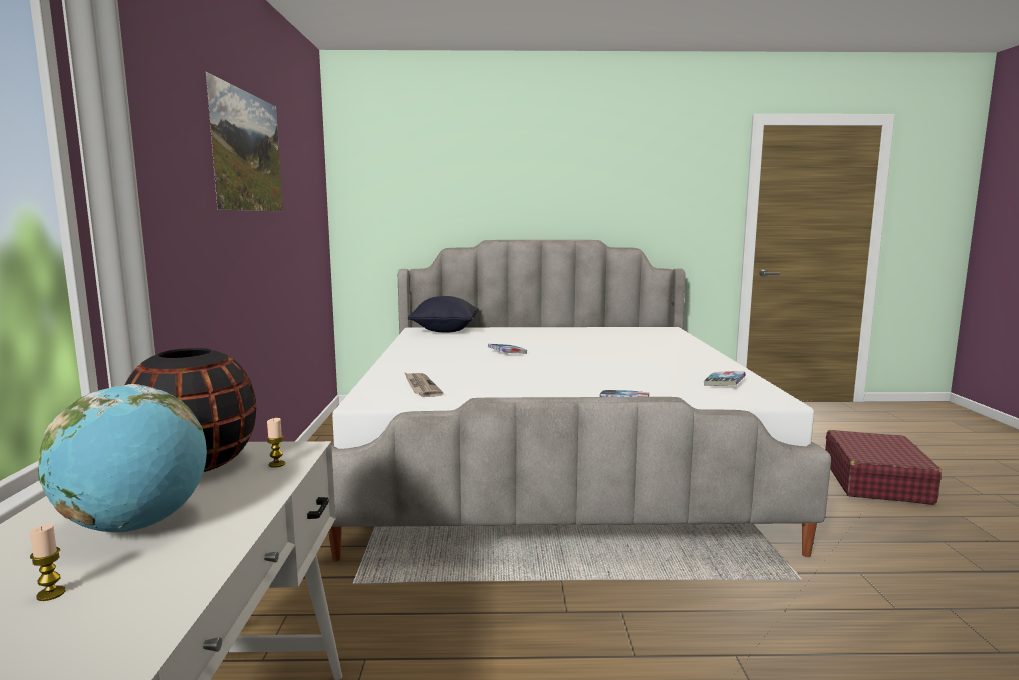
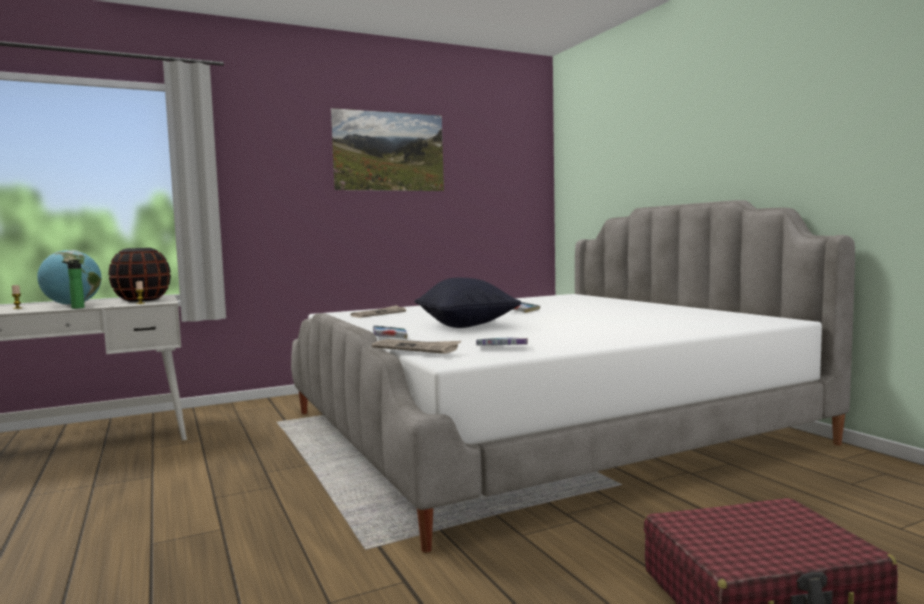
camera: 65 degrees right, 5 degrees down
black pillow [408,296,479,333] -> black pillow moved to [415,278,521,328]
none -> bottle [62,260,85,309]
none -> newspaper [372,339,461,354]

